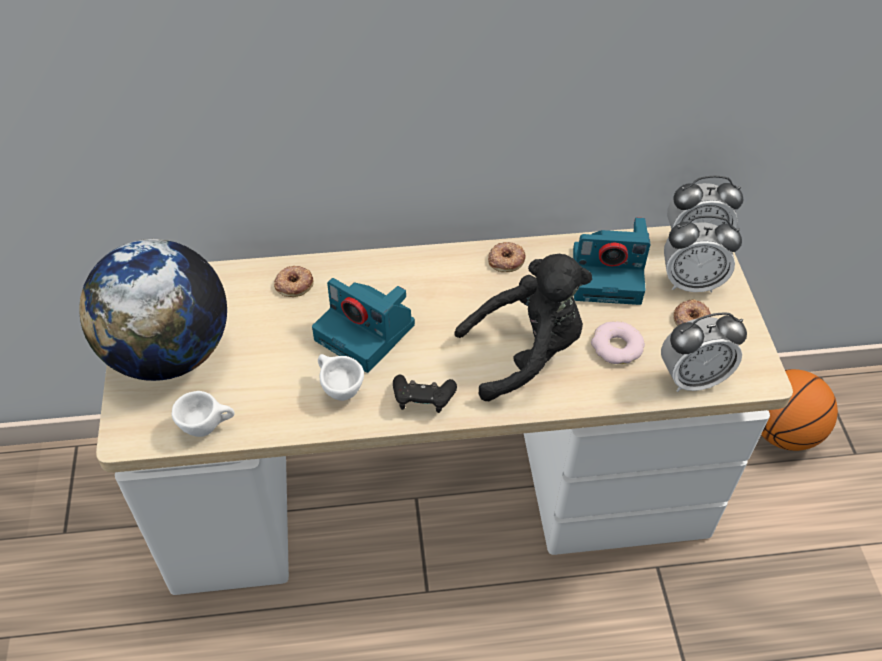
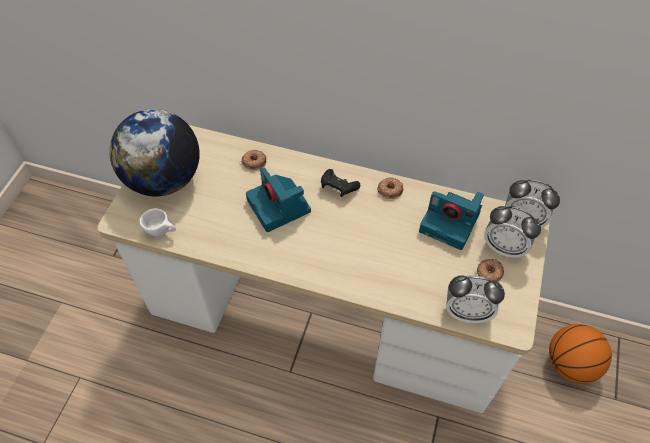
camera: 25 degrees right, 5 degrees up
white cup [318,354,364,401] -> none
black game controller [393,375,457,413] -> black game controller moved to [321,169,360,197]
black plush toy [454,254,592,401] -> none
donut [591,321,645,364] -> none

